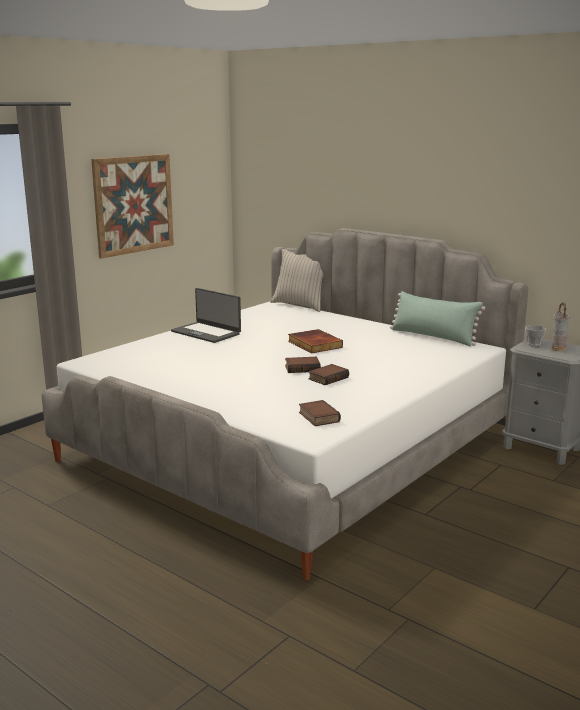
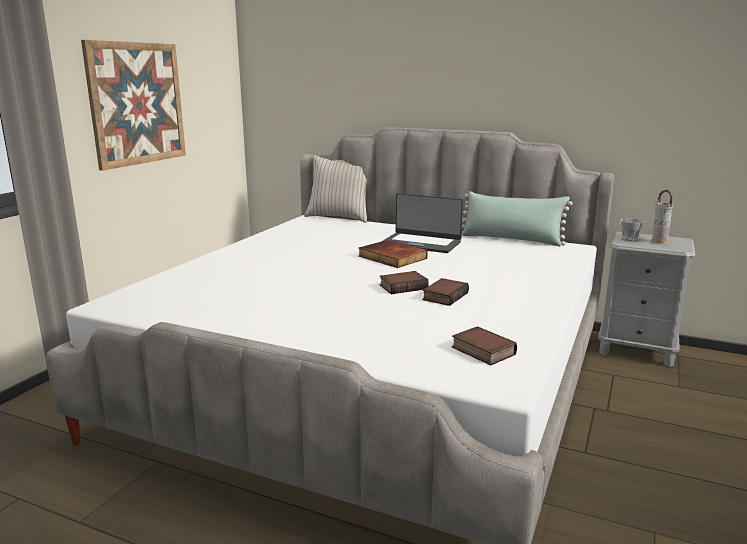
camera: 15 degrees left, 0 degrees up
laptop [171,288,241,343] -> laptop moved to [383,193,463,253]

